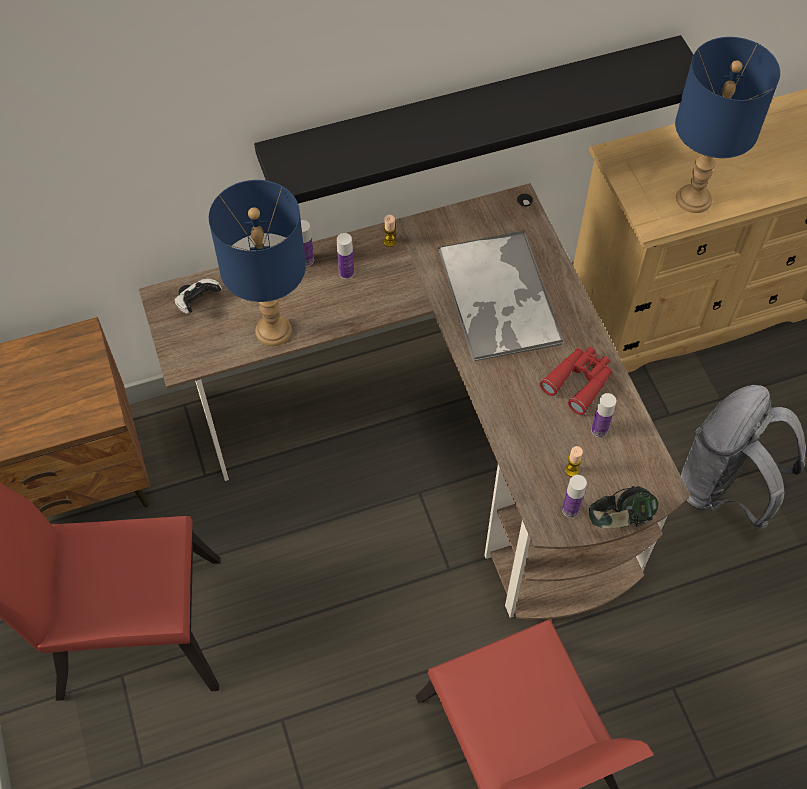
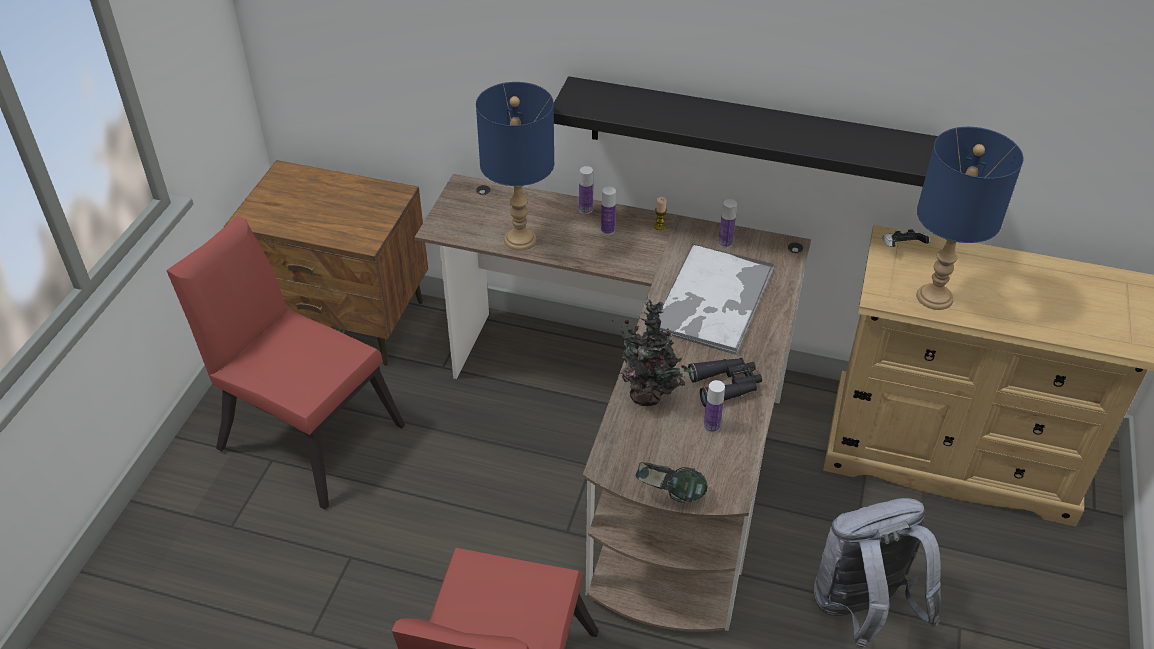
camera: 35 degrees right, 15 degrees down
game controller [175,279,222,314] -> game controller moved to [882,230,931,247]
red binoculars [540,347,612,415] -> black binoculars [688,358,762,407]
bottle [562,475,587,518] -> bottle moved to [718,199,737,248]
candle [565,446,583,477] -> none
none -> potted plant [612,298,694,407]

